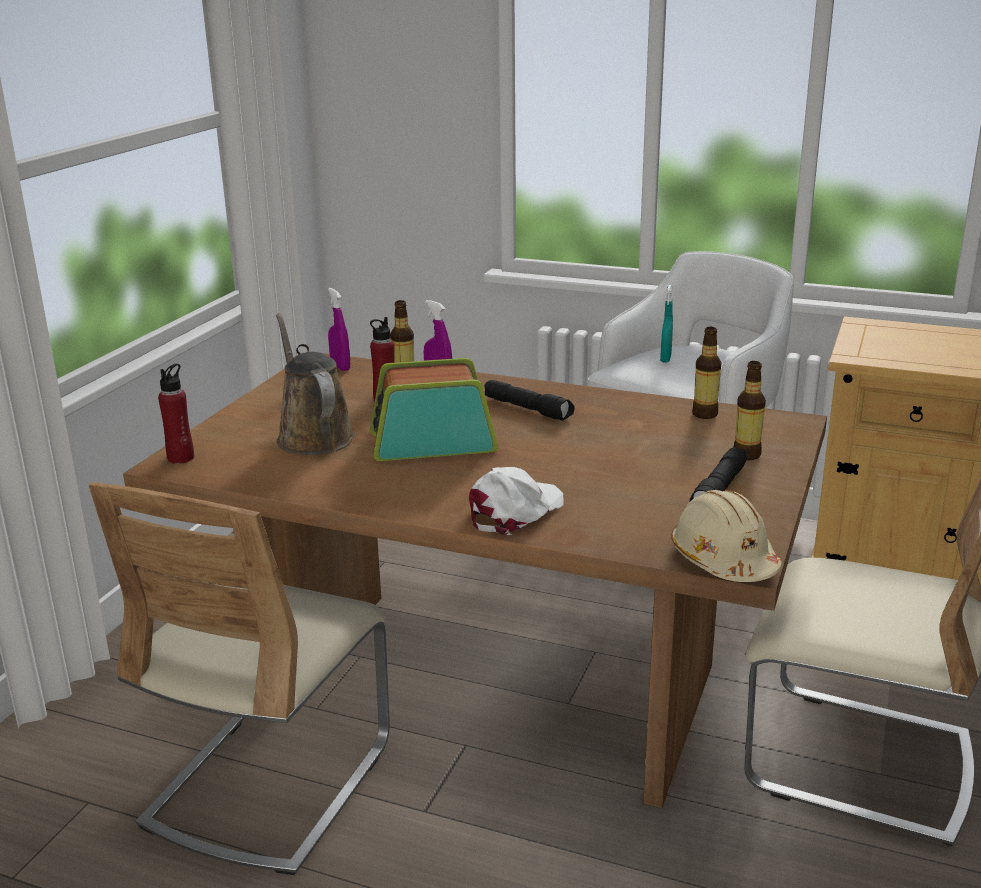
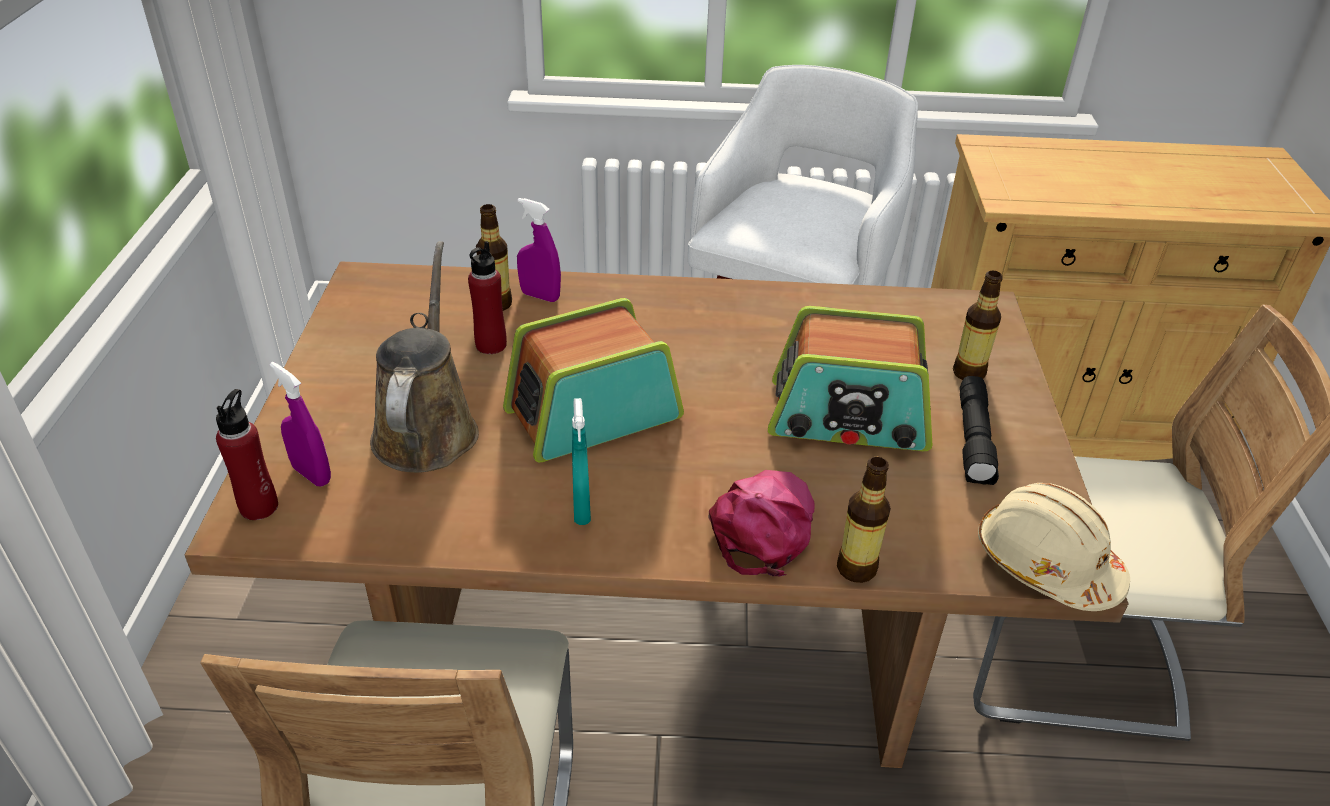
camera: 20 degrees left, 15 degrees up
brown watering can [276,313,355,455] -> brown watering can turned 45 degrees clockwise [370,241,479,473]
purple spray bottle [328,288,350,371] -> purple spray bottle moved to [270,362,331,486]
white cap [469,467,564,535] -> pink cap [709,470,814,576]
black flashlight [484,380,575,421] -> none
turquoise spray bottle [660,285,673,363] -> turquoise spray bottle moved to [572,398,591,525]
bottle [692,327,721,419] -> bottle moved to [837,457,891,583]
none -> radio [768,306,932,451]

